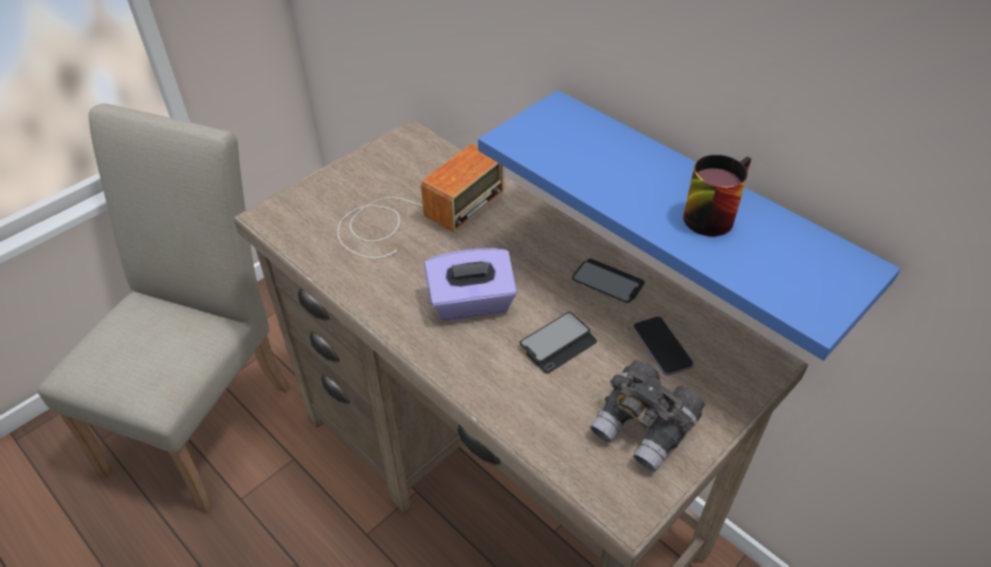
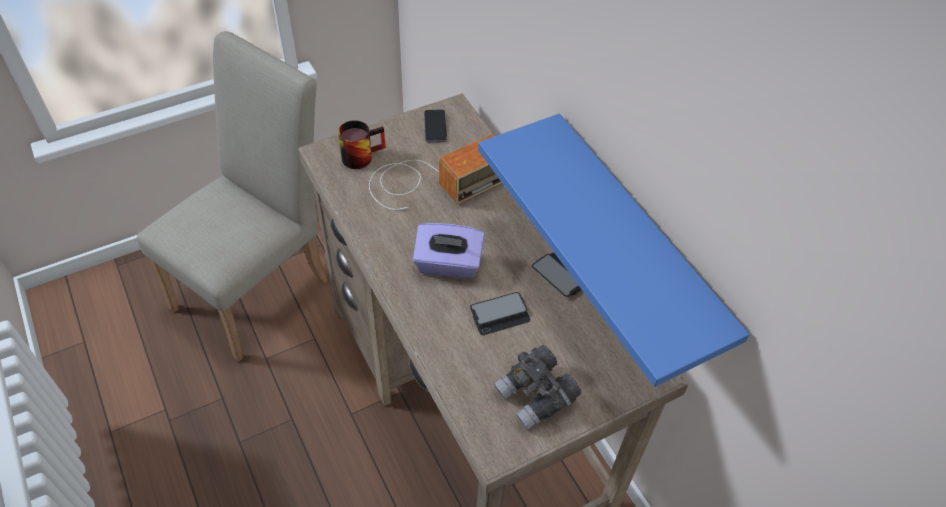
camera: 15 degrees right, 5 degrees up
phone [633,316,693,376] -> phone moved to [424,110,447,142]
mug [683,155,751,237] -> mug moved to [338,120,386,169]

